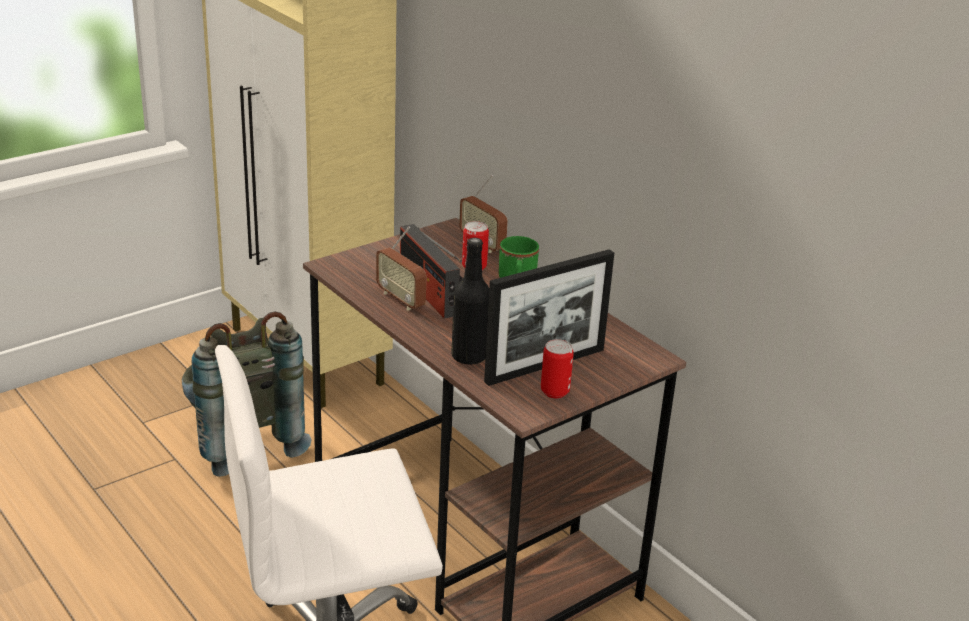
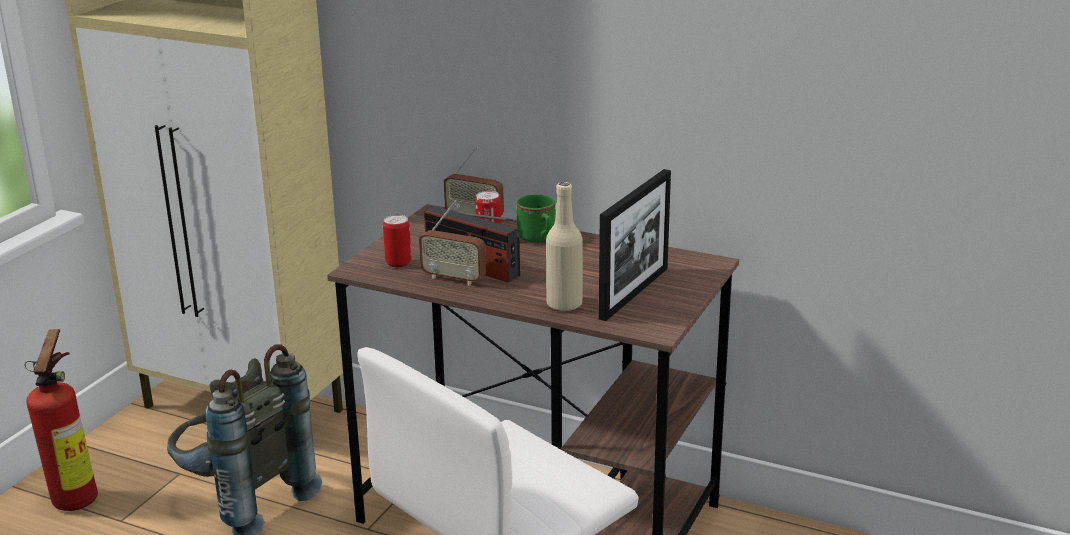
camera: 25 degrees left, 5 degrees down
black bottle [451,238,489,365] -> beige bottle [546,182,583,311]
can [541,339,574,398] -> can moved to [383,215,411,267]
none -> fire extinguisher [25,329,98,511]

